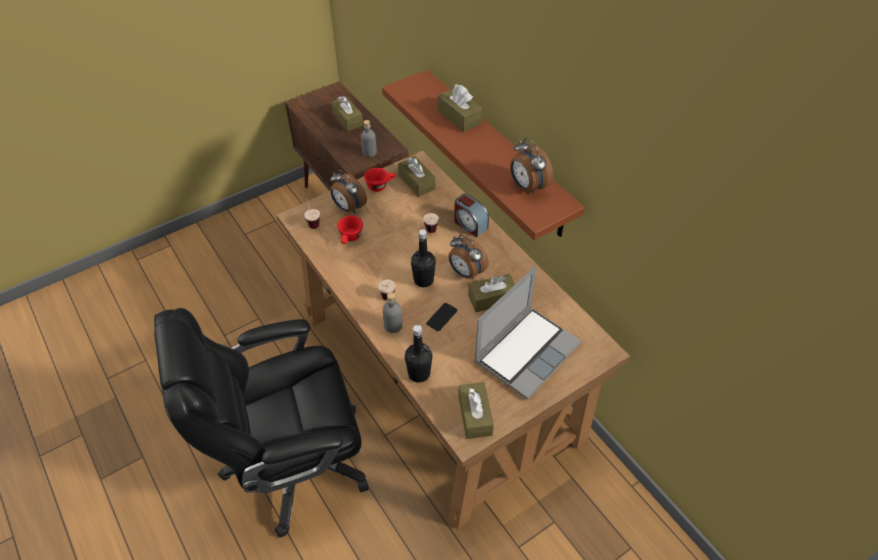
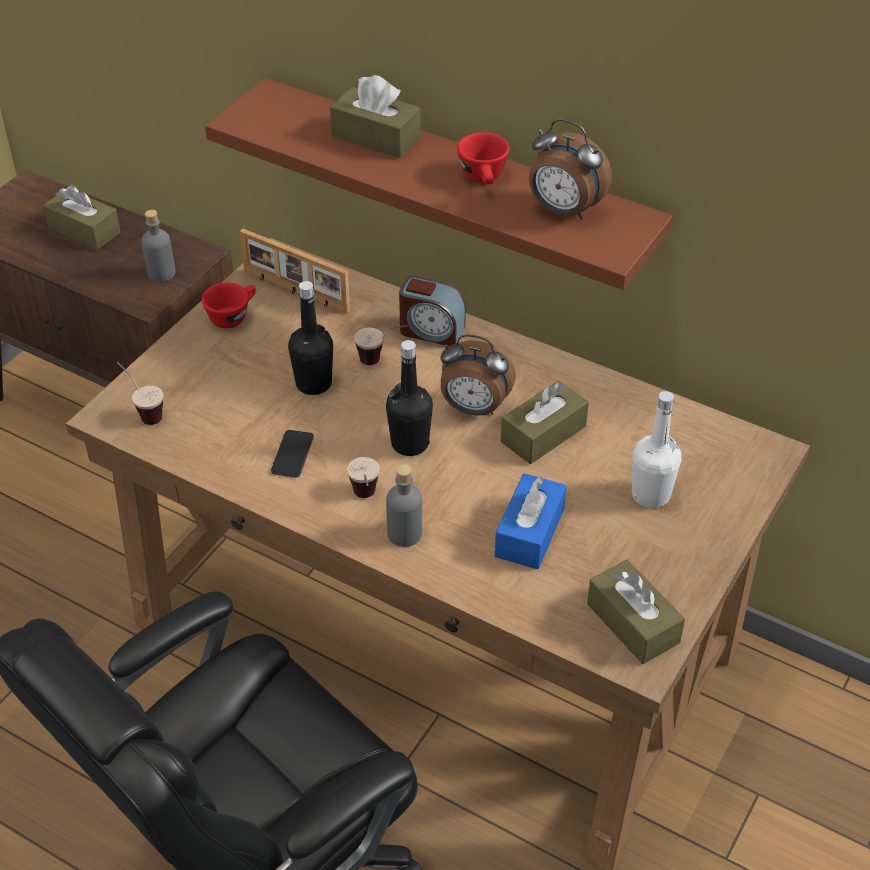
camera: 25 degrees left, 5 degrees down
alarm clock [330,170,367,214] -> none
red cup [337,216,363,244] -> red cup moved to [457,132,509,184]
brown tissue box [398,156,435,197] -> picture frame [240,229,350,314]
black bottle [405,325,432,383] -> black bottle moved to [288,281,333,395]
phone [426,303,457,331] -> phone moved to [271,430,314,478]
laptop [474,266,581,400] -> white bottle [632,391,681,508]
none -> blue tissue box [495,473,566,569]

